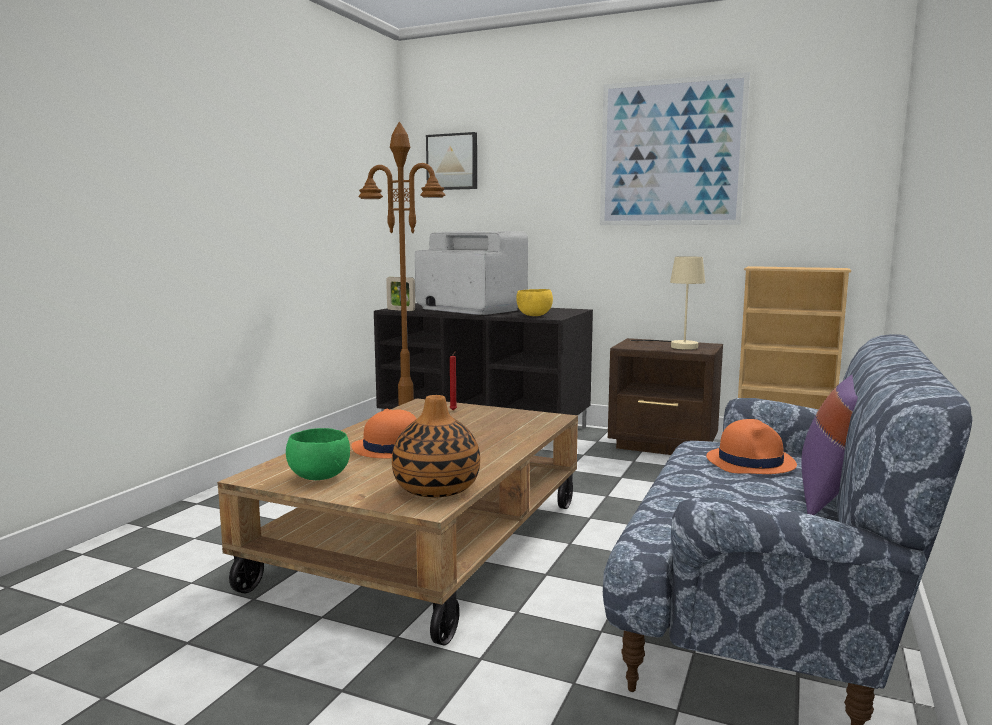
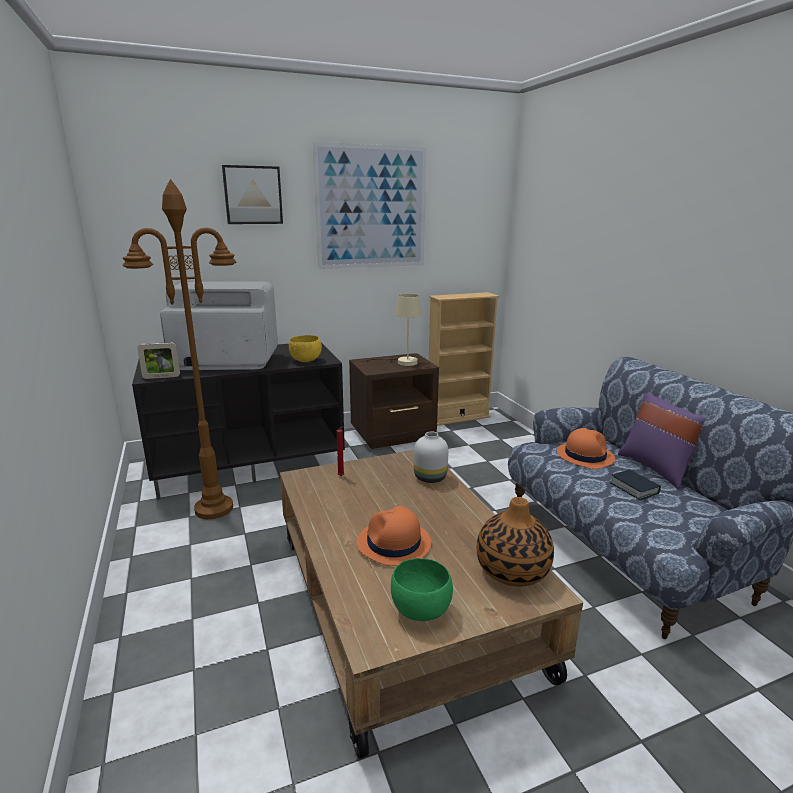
camera: 45 degrees left, 10 degrees up
picture [426,132,477,190] -> picture moved to [222,165,283,224]
none -> white vase [414,431,449,483]
none -> book [610,469,661,500]

